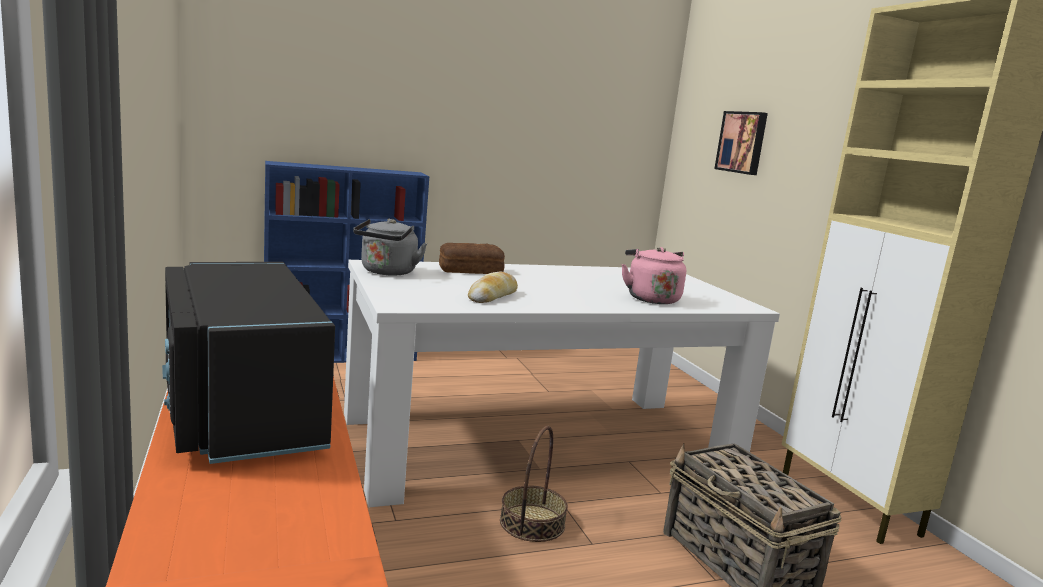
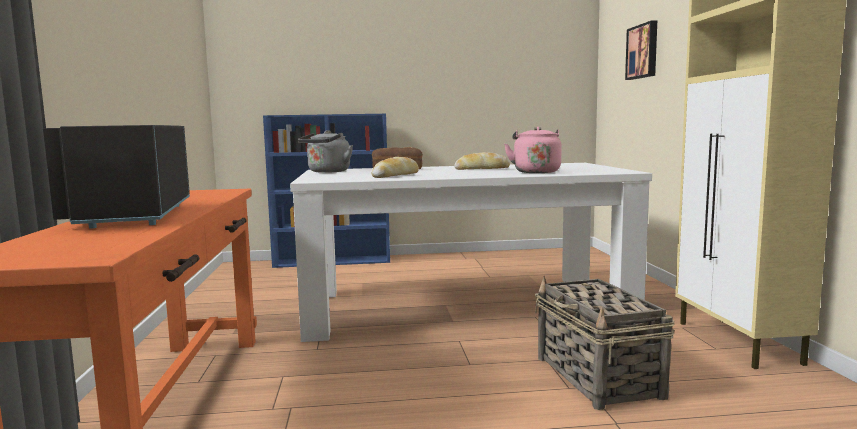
camera: 15 degrees right, 5 degrees down
basket [500,426,568,542] -> none
none -> bread [454,152,510,170]

